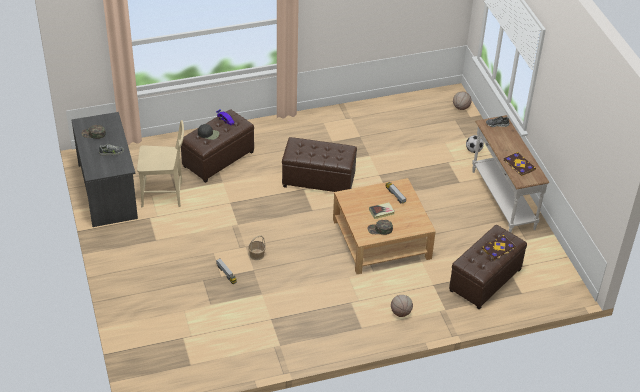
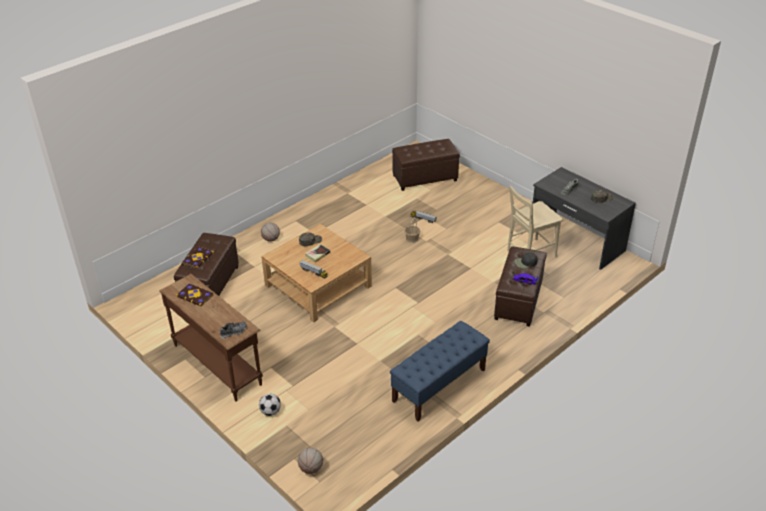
camera: 155 degrees right, 5 degrees down
brown ottoman [282,137,357,192] -> brown ottoman moved to [392,139,460,191]
white console table [472,115,549,233] -> brown console table [159,274,263,402]
none -> blue bench [390,321,490,421]

